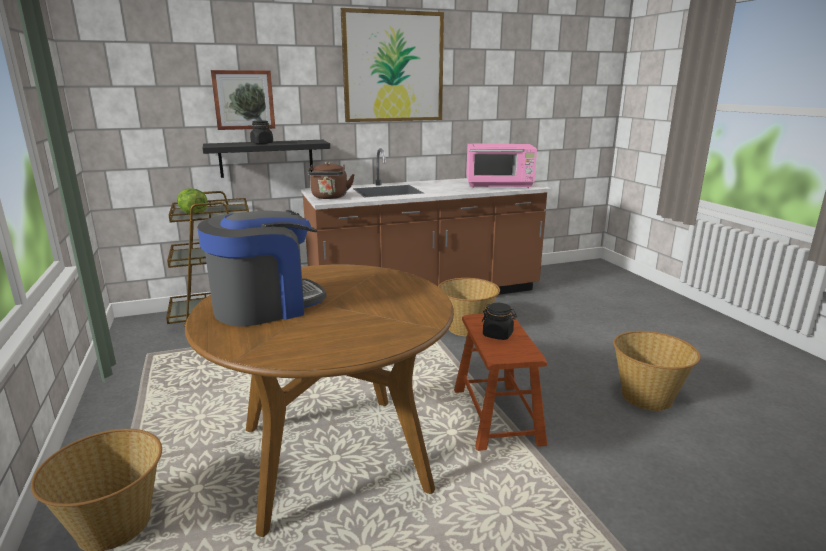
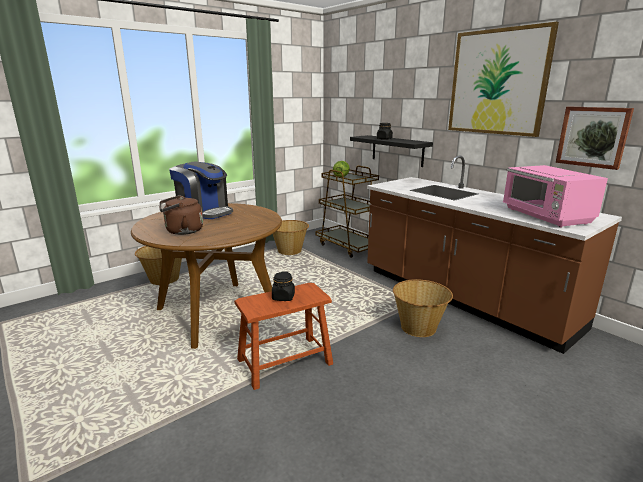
camera: 70 degrees right, 0 degrees up
picture [211,70,275,130] -> picture moved to [556,106,634,170]
brown kettle [308,162,355,199] -> brown kettle moved to [159,195,203,235]
basket [613,331,701,411] -> basket moved to [273,220,309,255]

